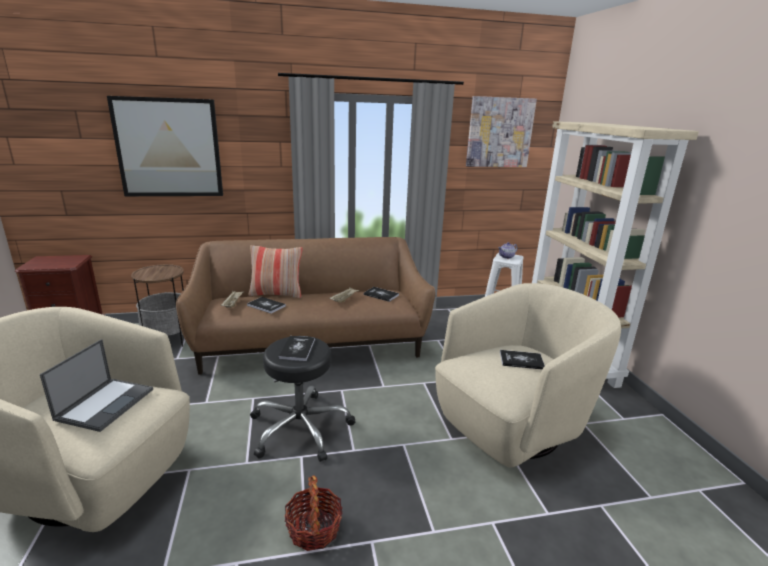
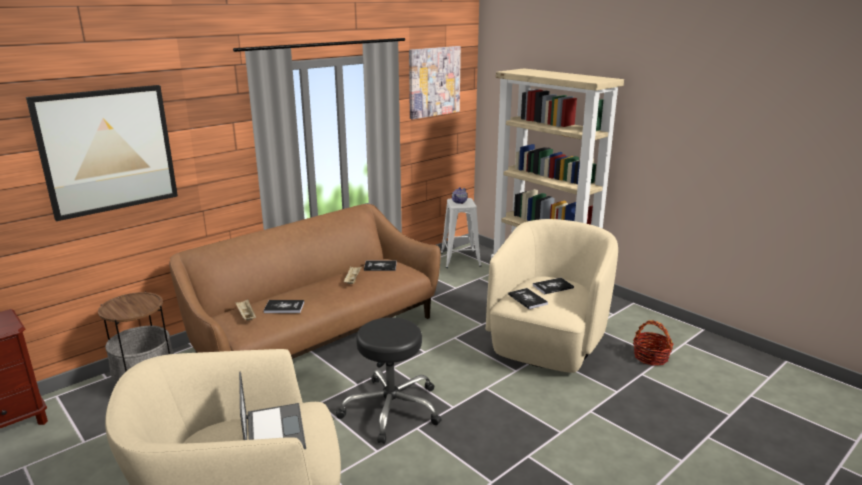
camera: 30 degrees left, 0 degrees up
pillow [248,245,303,298] -> none
book [279,336,315,361] -> book moved to [508,288,548,309]
basket [284,475,343,551] -> basket moved to [633,320,674,366]

